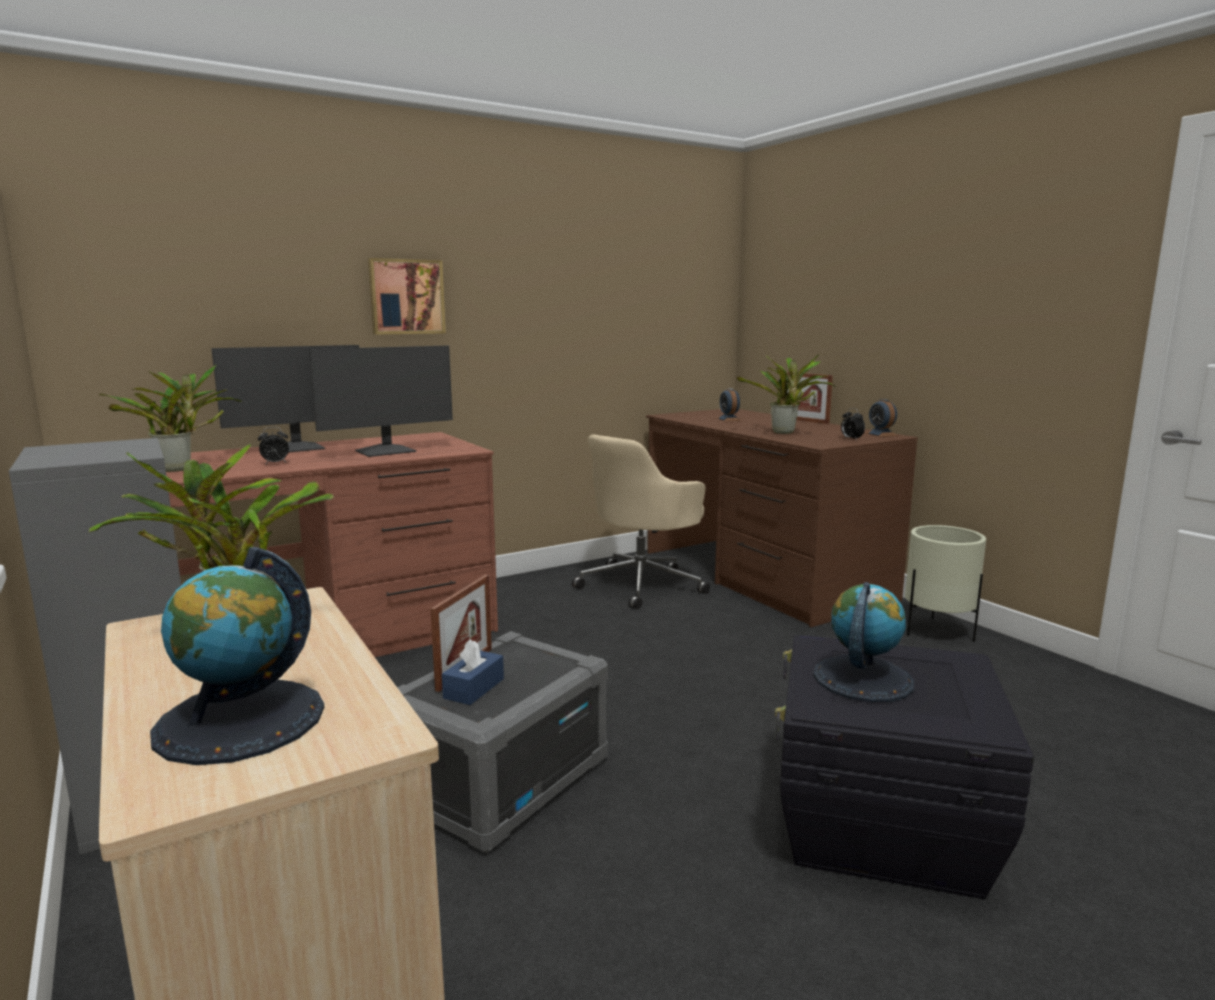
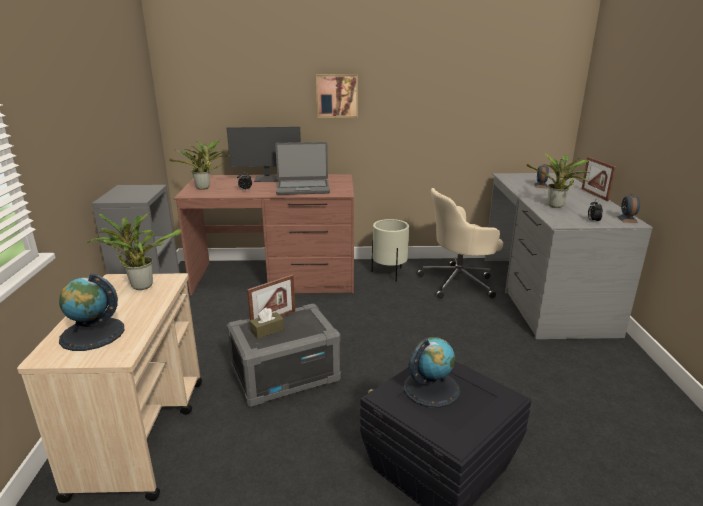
camera: 30 degrees right, 10 degrees up
monitor [309,346,453,457] -> laptop [275,142,330,195]
blue tissue box [442,639,504,705] -> brown tissue box [250,308,284,339]
brown desk [646,409,918,627] -> grey desk [485,173,653,339]
beige planter [905,525,986,642] -> beige planter moved to [372,219,409,282]

